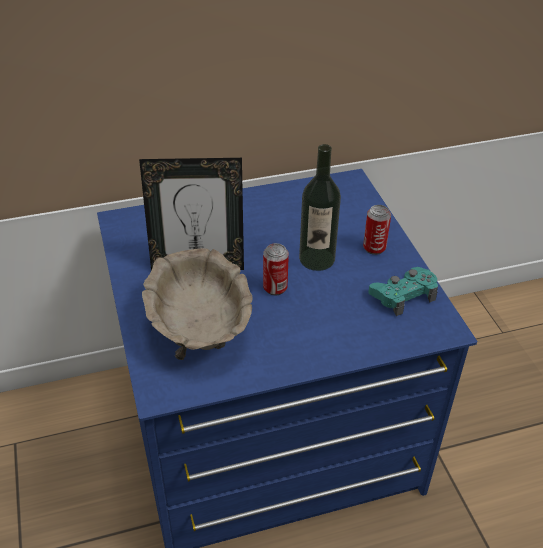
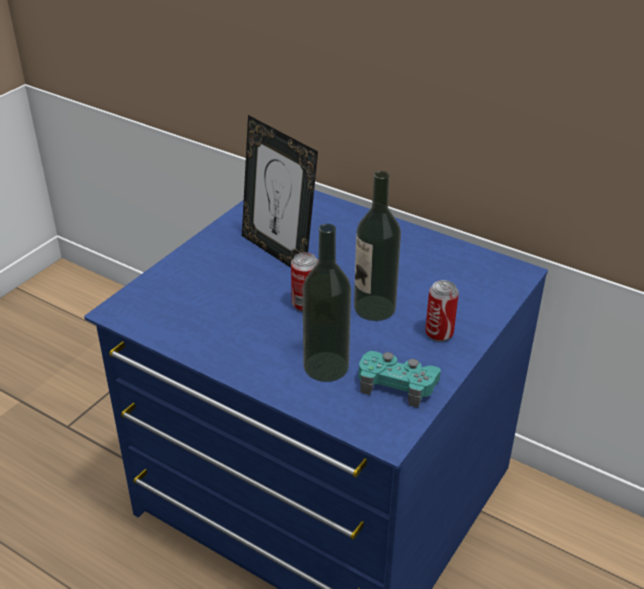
camera: 50 degrees right, 5 degrees down
beige bowl [142,248,253,360] -> none
none -> bottle [302,224,351,382]

